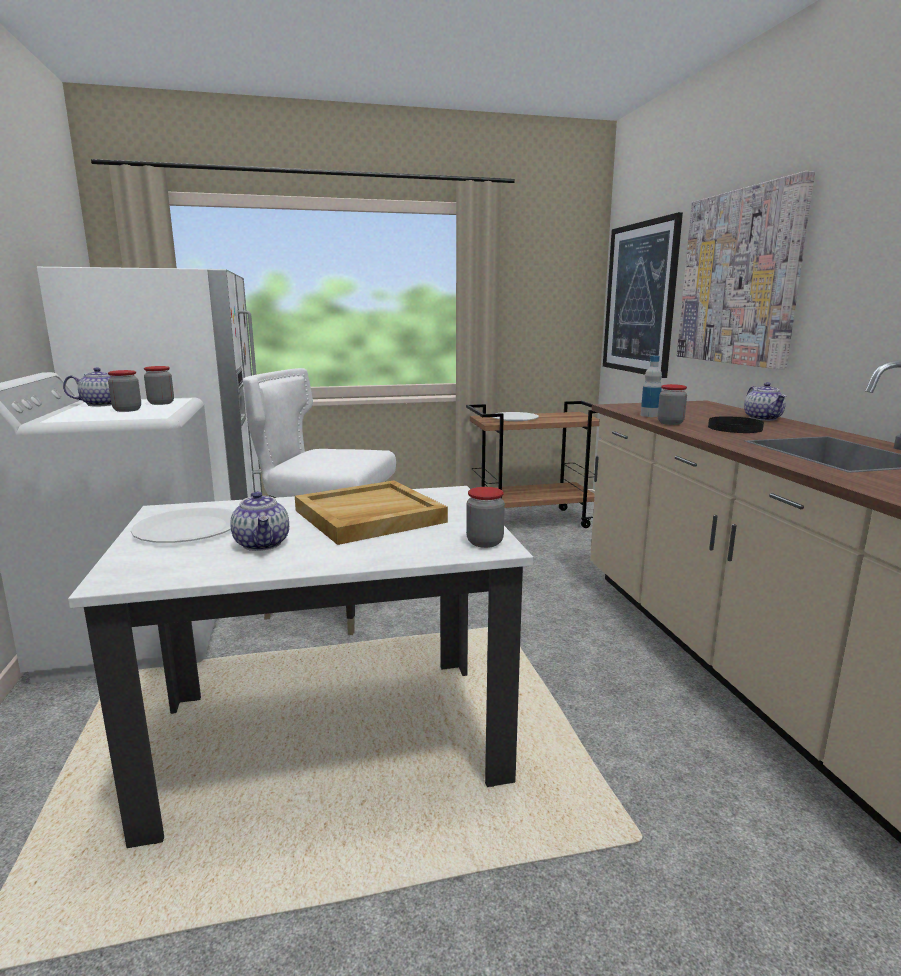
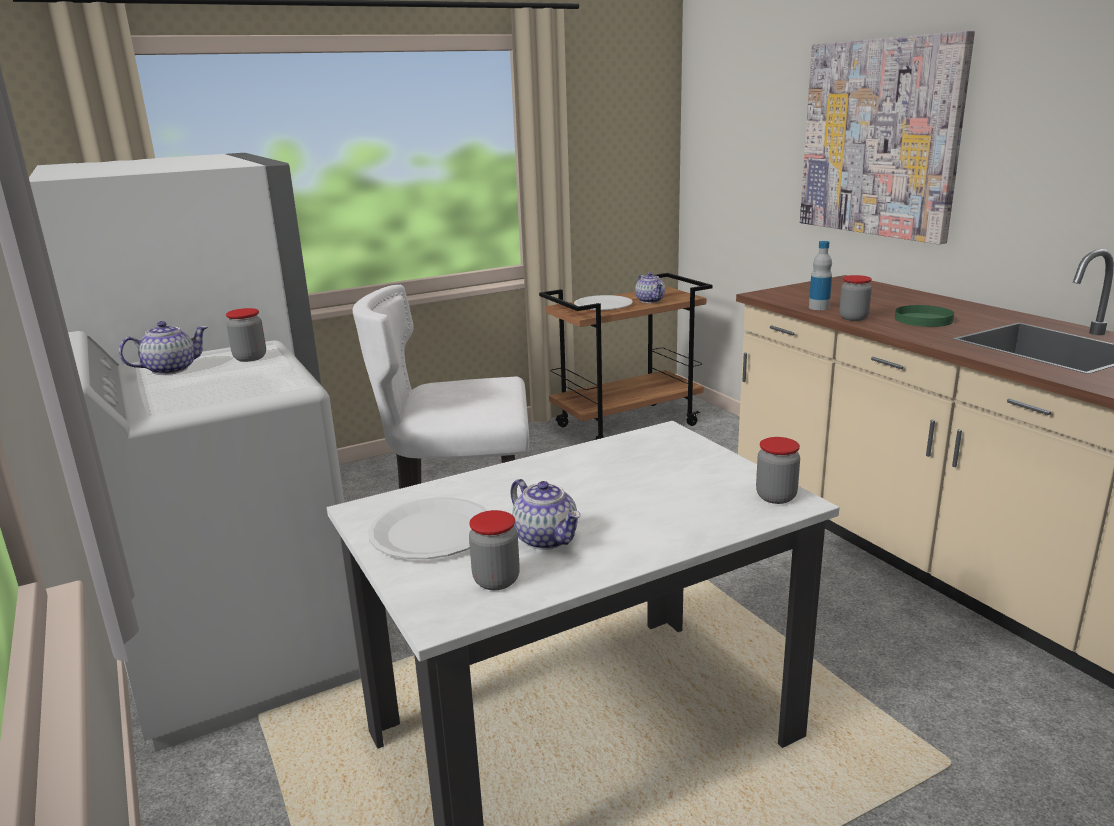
camera: 15 degrees left, 5 degrees up
jar [108,370,141,412] -> jar moved to [469,510,520,590]
beige tray [295,480,448,545] -> none
picture [603,212,683,378] -> none
black plate [708,416,764,433] -> green plate [895,305,954,327]
teapot [744,382,786,421] -> teapot moved to [635,272,665,303]

